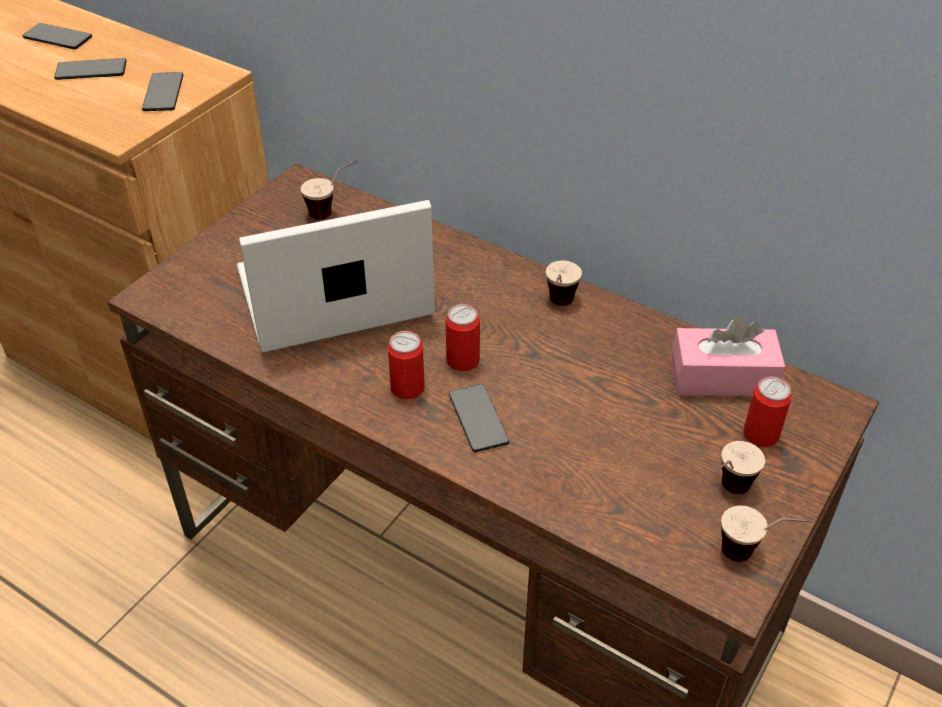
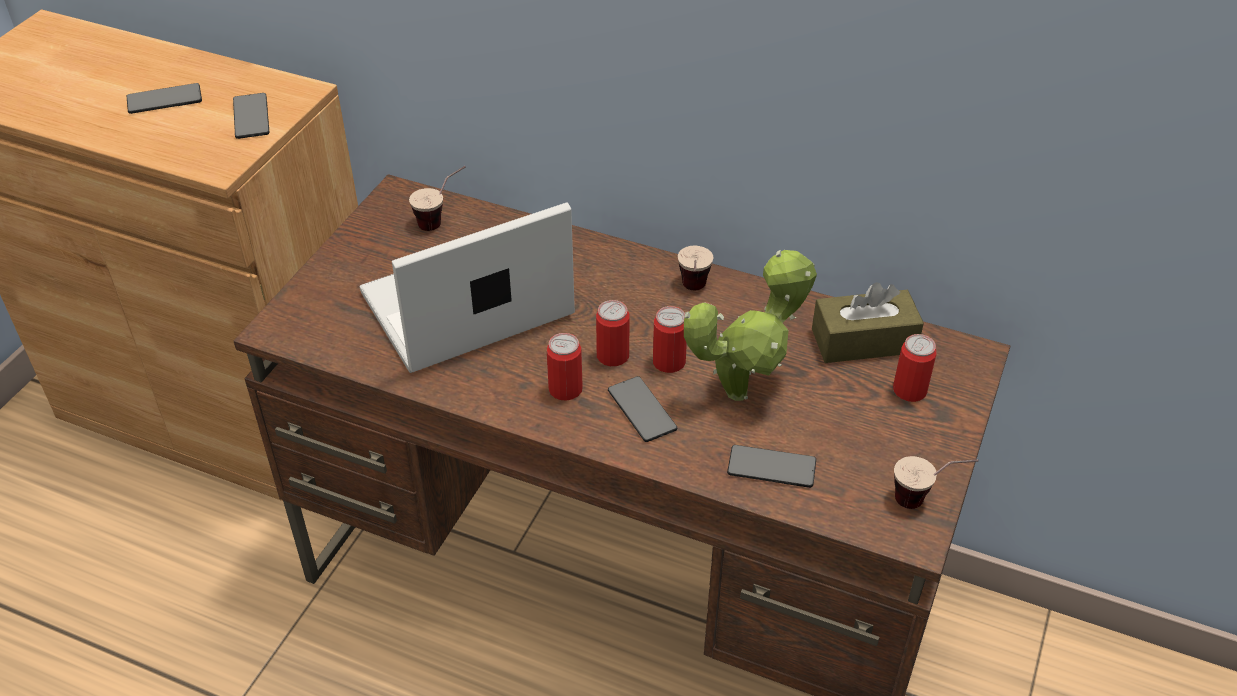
camera: 10 degrees left, 0 degrees up
phone [23,23,92,49] -> phone moved to [727,445,816,488]
pink tissue box [671,317,785,396] -> brown tissue box [812,282,924,363]
cup [715,441,765,494] -> none
none -> can [653,306,687,373]
none -> potted plant [684,250,817,401]

